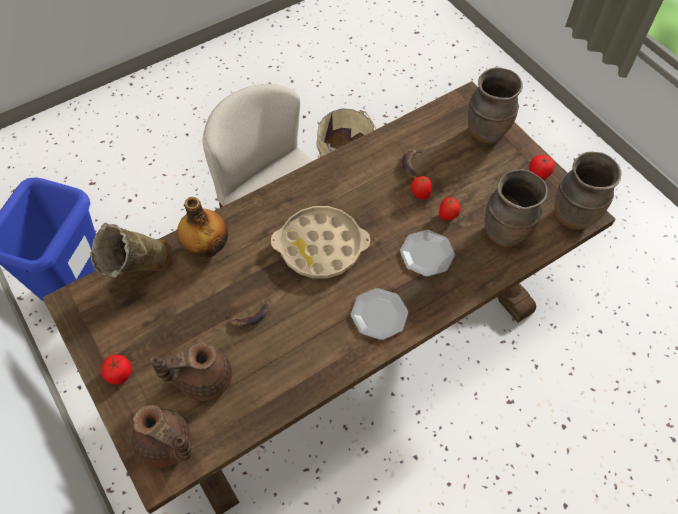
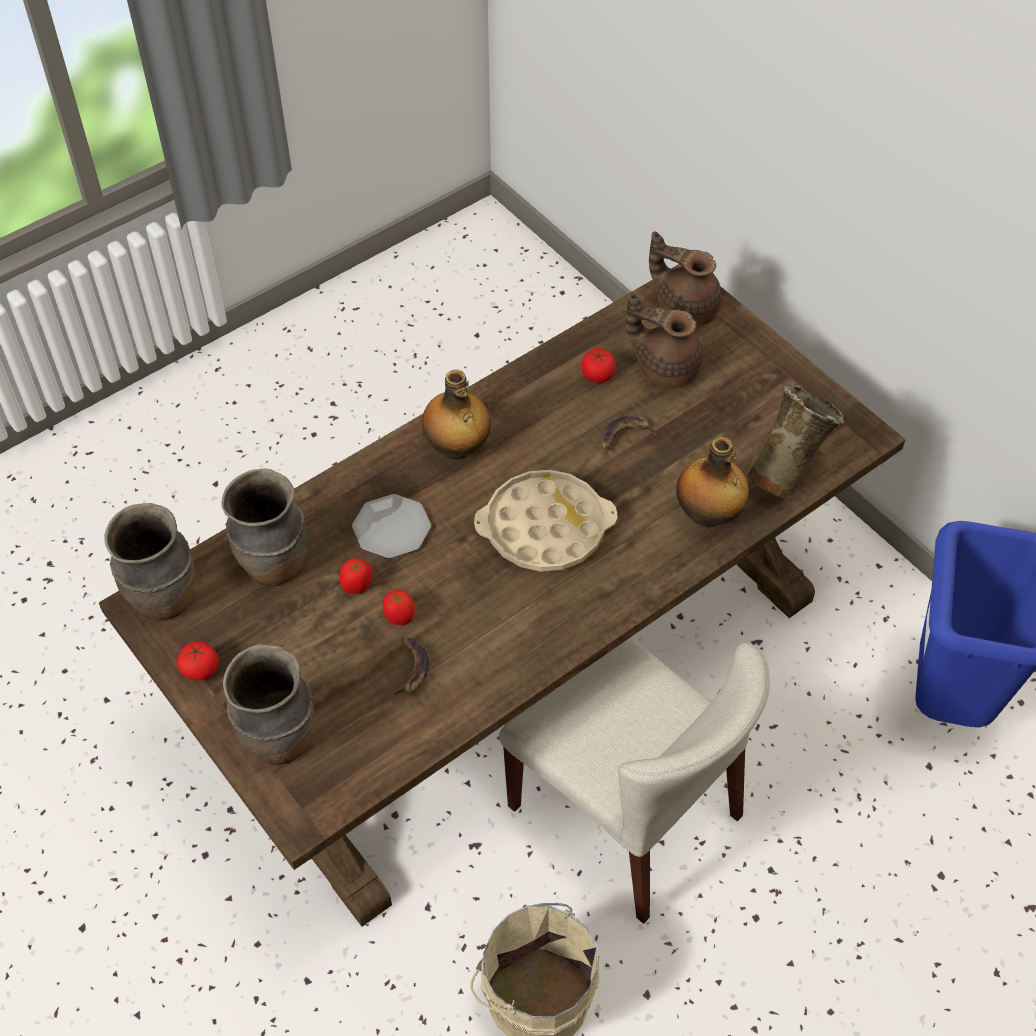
camera: 175 degrees right, 5 degrees down
tomato [101,355,132,384] -> tomato moved to [581,348,616,383]
brown teapot [150,342,232,401] -> brown teapot turned 135 degrees counterclockwise [626,293,703,388]
plate [351,288,408,340] -> bottle [422,370,491,460]

